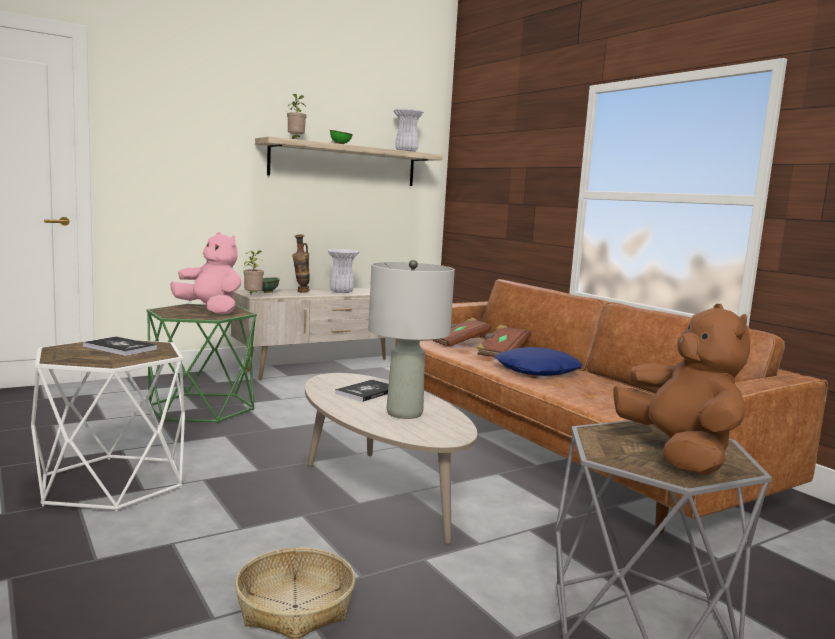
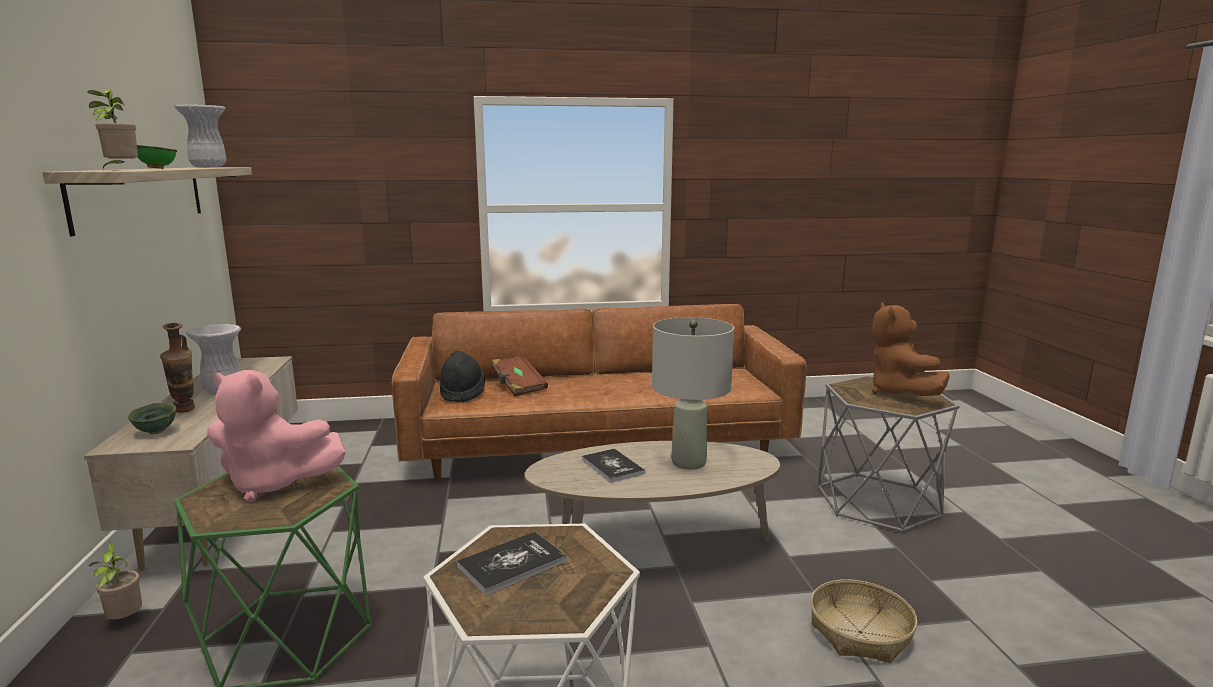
camera: 65 degrees left, 5 degrees up
pink plush toy [170,232,241,314] -> pink plush toy turned 135 degrees counterclockwise [207,370,346,502]
potted plant [243,250,264,294] -> potted plant moved to [89,542,142,620]
brown book [433,318,491,347] -> black hat [440,351,485,402]
blue pillow [495,347,582,376] -> none
brown plush toy [613,304,750,475] -> brown plush toy turned 105 degrees counterclockwise [872,302,950,396]

